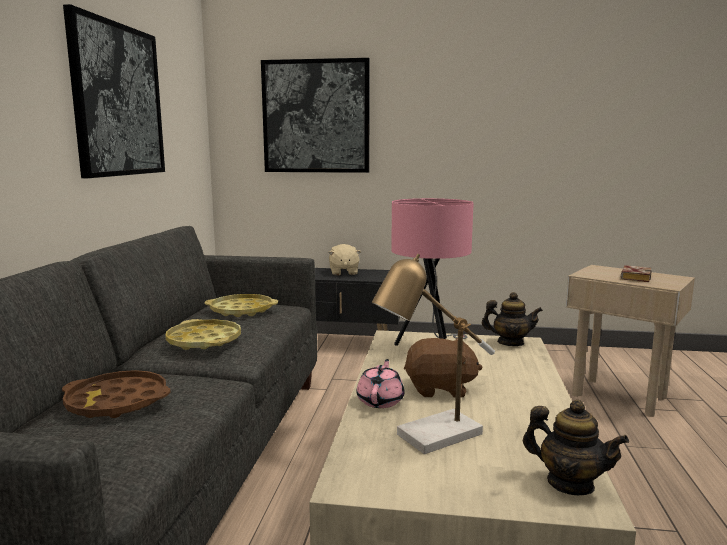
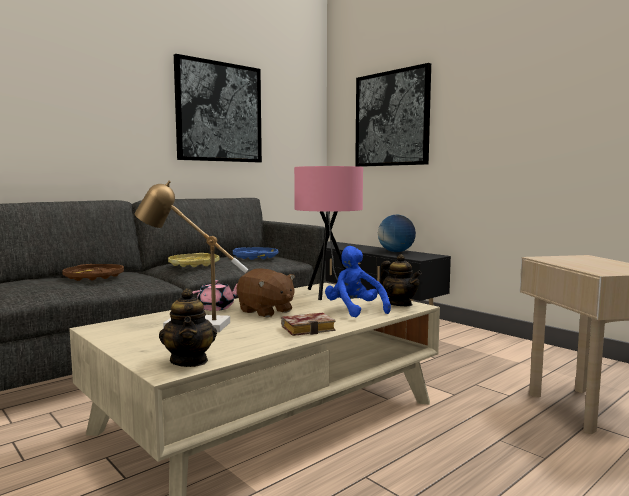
camera: 40 degrees right, 5 degrees down
yellow tray [204,294,278,317] -> blue tray [233,247,278,260]
beige plush toy [328,244,361,276] -> globe [378,215,416,252]
book [621,265,652,282] -> book moved to [281,313,336,336]
none -> blue plush toy [325,246,391,317]

